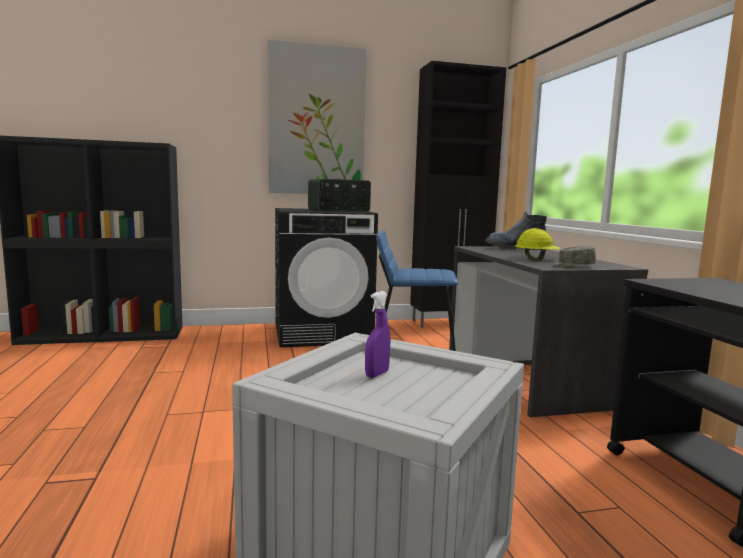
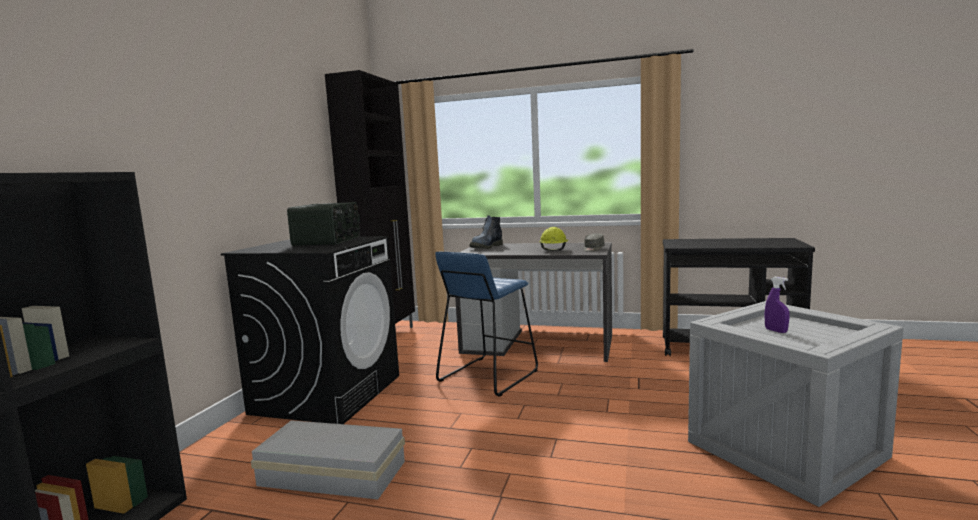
camera: 60 degrees left, 0 degrees up
picture [268,39,367,194] -> none
none -> white storage box [251,420,405,499]

